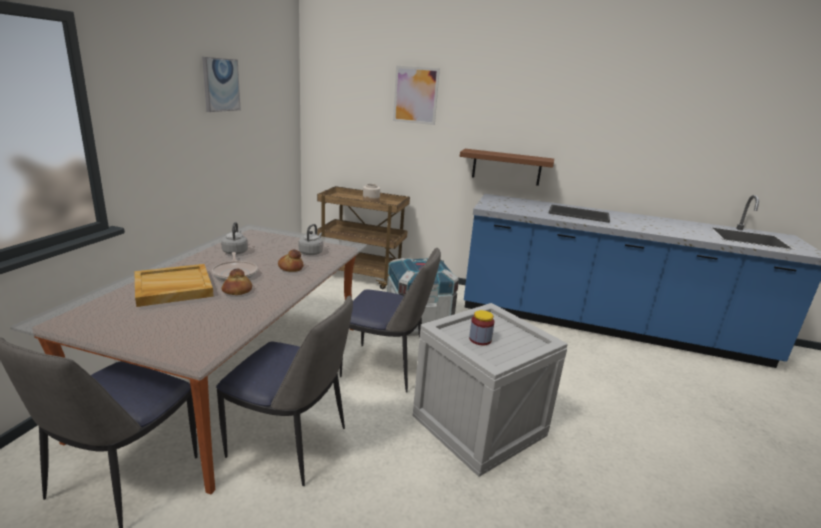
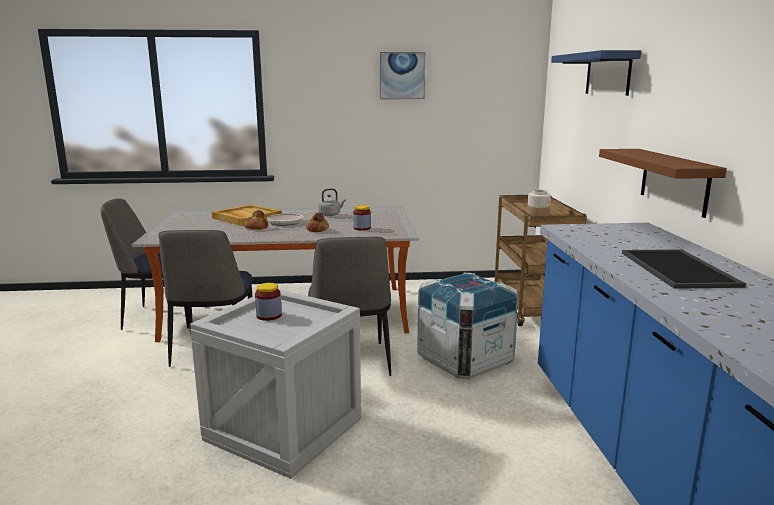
camera: 70 degrees right, 5 degrees down
grey kettle [299,224,323,255] -> jar [353,205,371,231]
picture [393,66,440,125] -> blue shelf [551,50,641,96]

